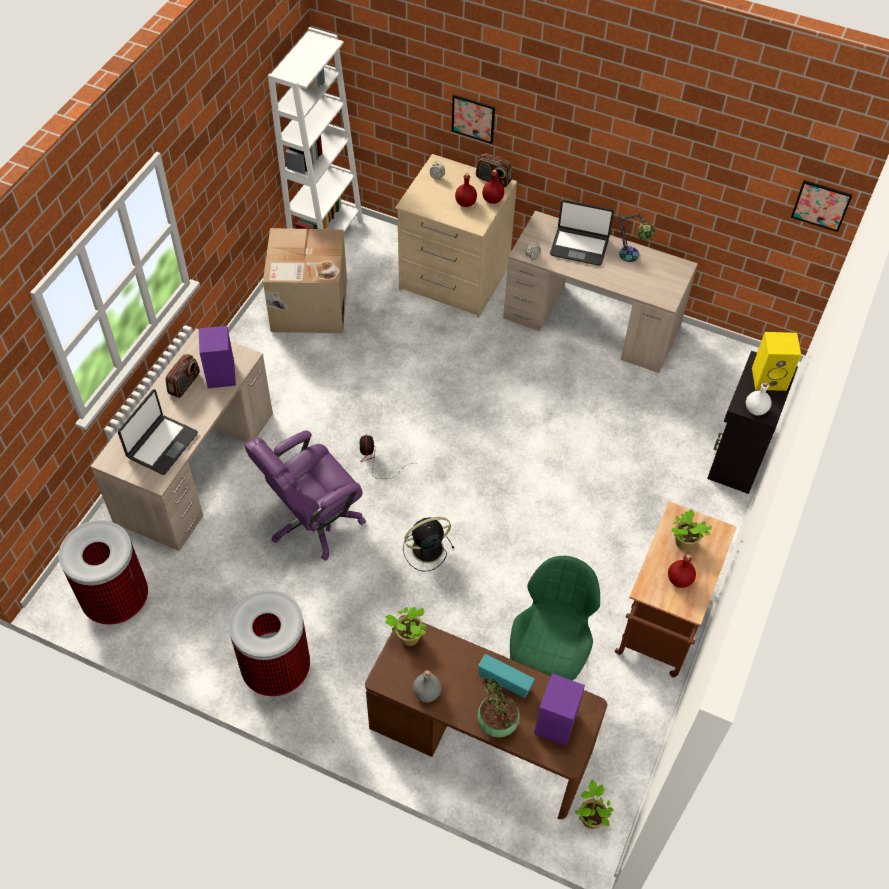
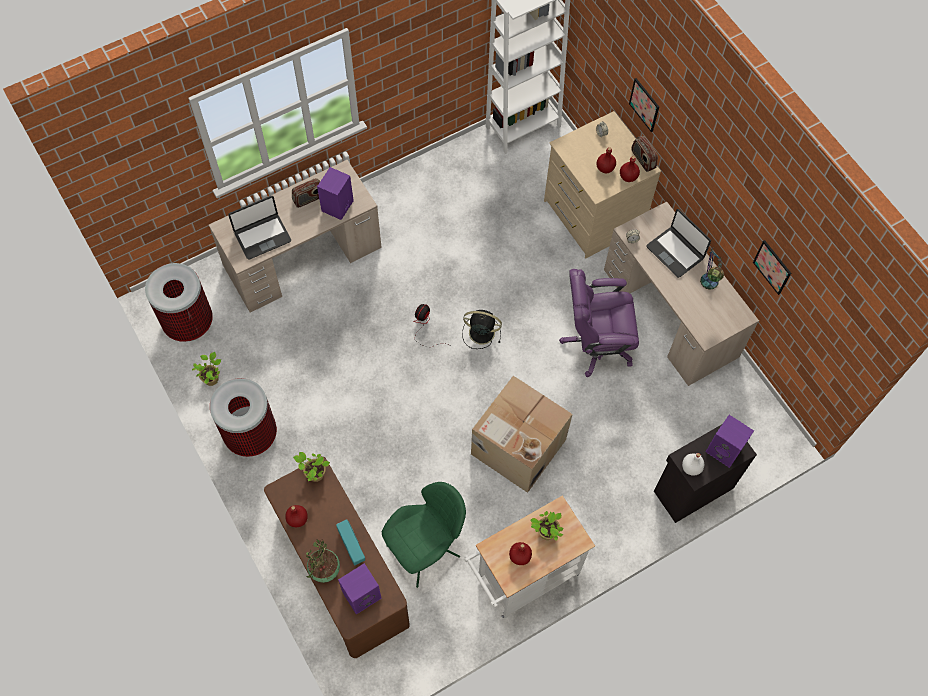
camera: 35 degrees right, 10 degrees up
purple office chair [244,430,366,561] -> purple office chair moved to [559,269,639,377]
cardboard box [263,228,347,333] -> cardboard box moved to [471,376,573,493]
black fan [403,517,454,572] -> black fan moved to [462,310,502,349]
grey bottle [413,670,442,703] -> red bottle [285,505,308,527]
potted plant [575,780,614,829] -> potted plant moved to [192,352,221,386]
brown cart [615,501,737,678] -> white cart [464,495,595,618]
yellow speaker [752,332,801,391] -> purple speaker [706,415,754,468]
picture [791,180,852,232] -> picture moved to [753,240,791,295]

